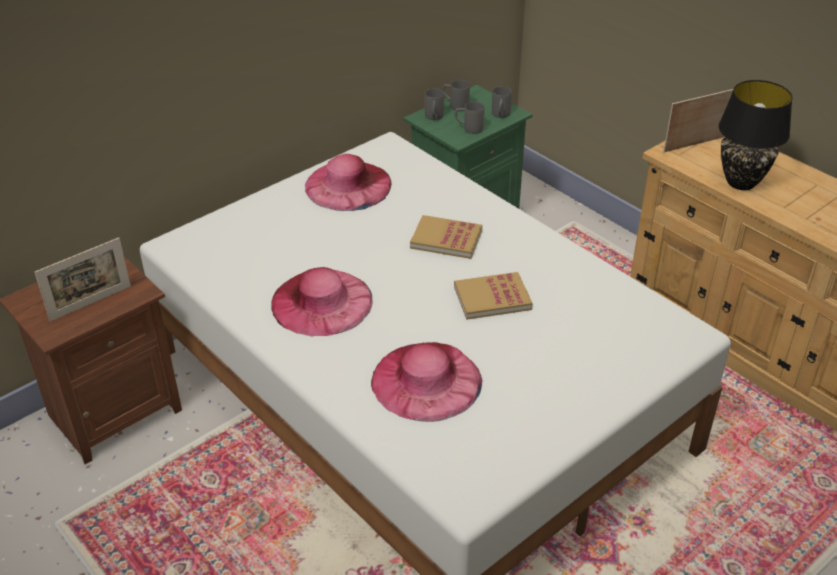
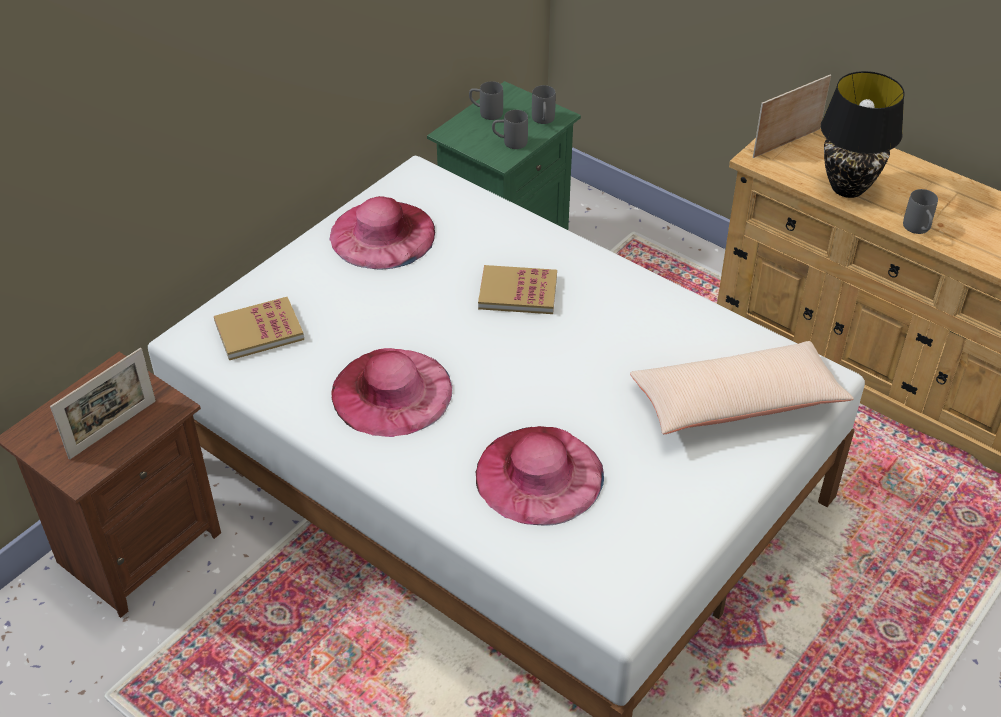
camera: 10 degrees left, 5 degrees up
grey mug [425,88,444,120] -> grey mug moved to [903,189,938,234]
book [454,272,533,320] -> book moved to [214,297,304,360]
none -> beige pillow [630,341,854,434]

